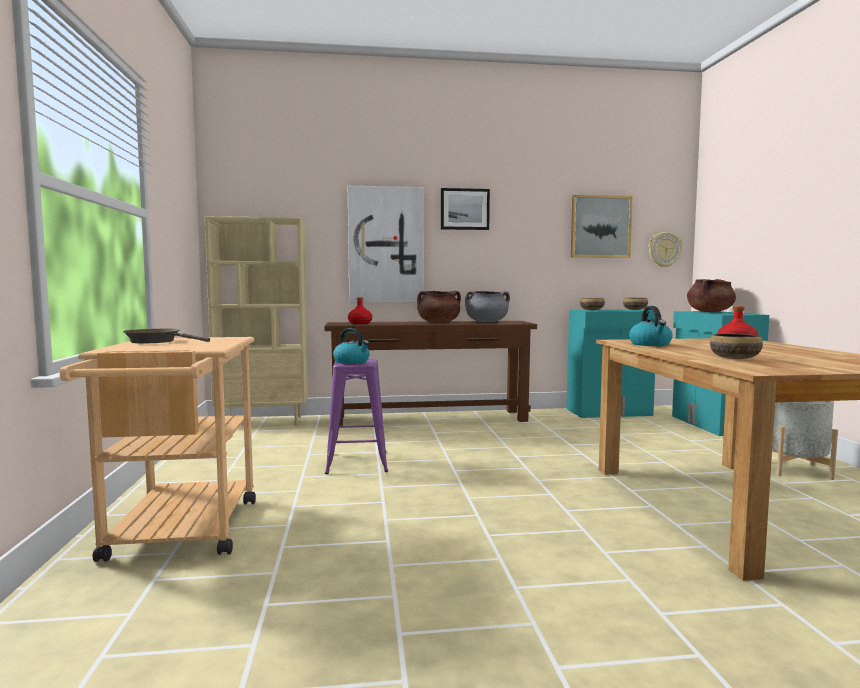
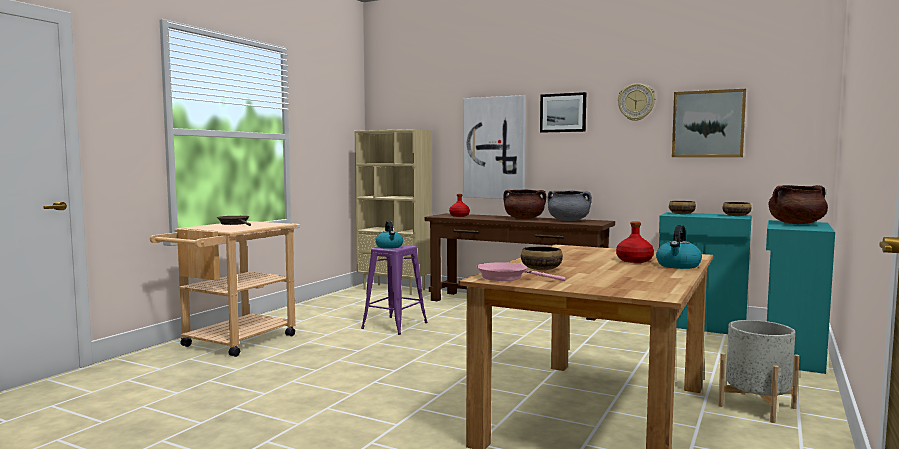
camera: 35 degrees right, 0 degrees up
kettle [629,306,673,346] -> kettle moved to [656,225,702,269]
wall clock [649,232,682,268] -> wall clock moved to [618,83,656,121]
none -> pink frying pan [476,262,566,281]

